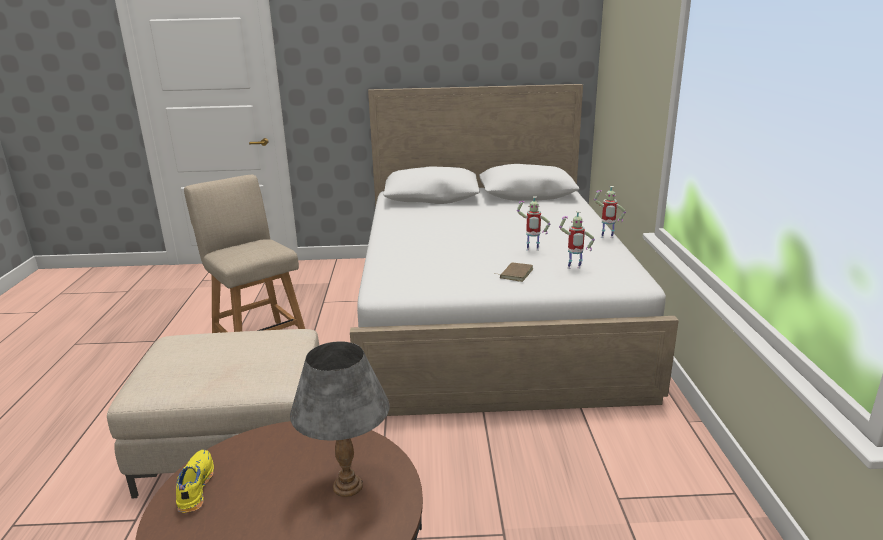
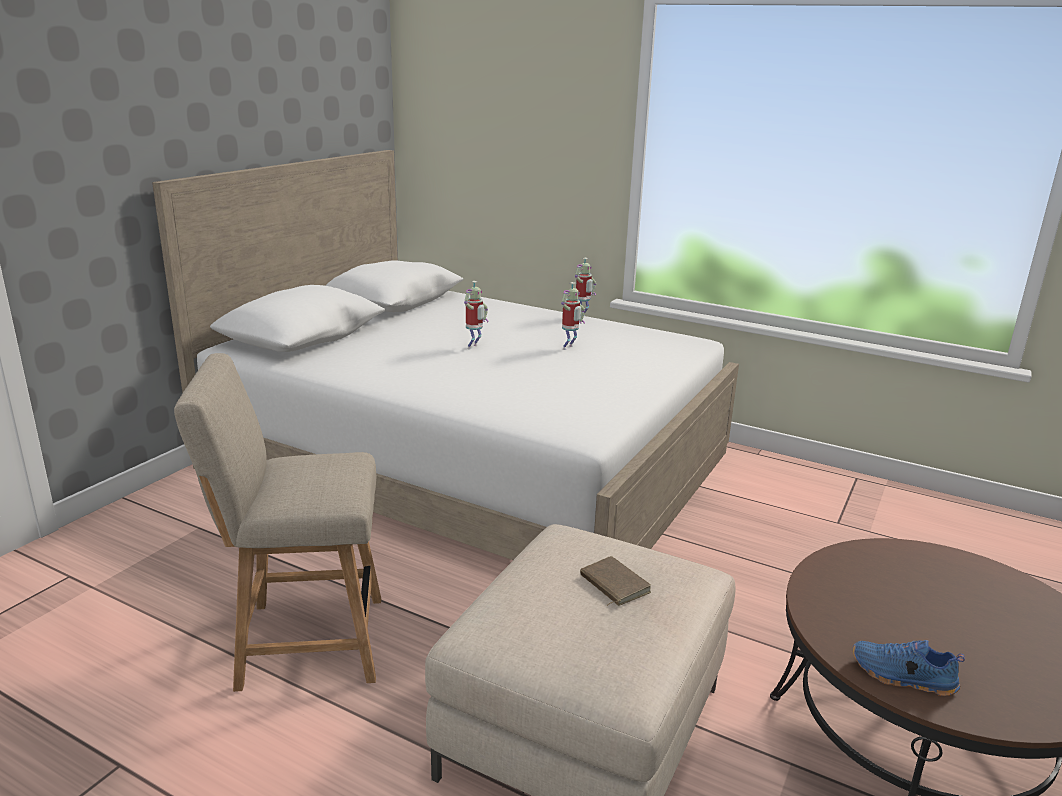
camera: 60 degrees left, 0 degrees up
yellow shoe [176,450,214,513] -> blue shoe [853,640,965,696]
grey table lamp [290,341,389,497] -> none
brown book [494,262,533,282] -> brown book moved to [580,556,651,606]
toy robot [559,211,595,269] -> toy robot moved to [464,281,488,349]

